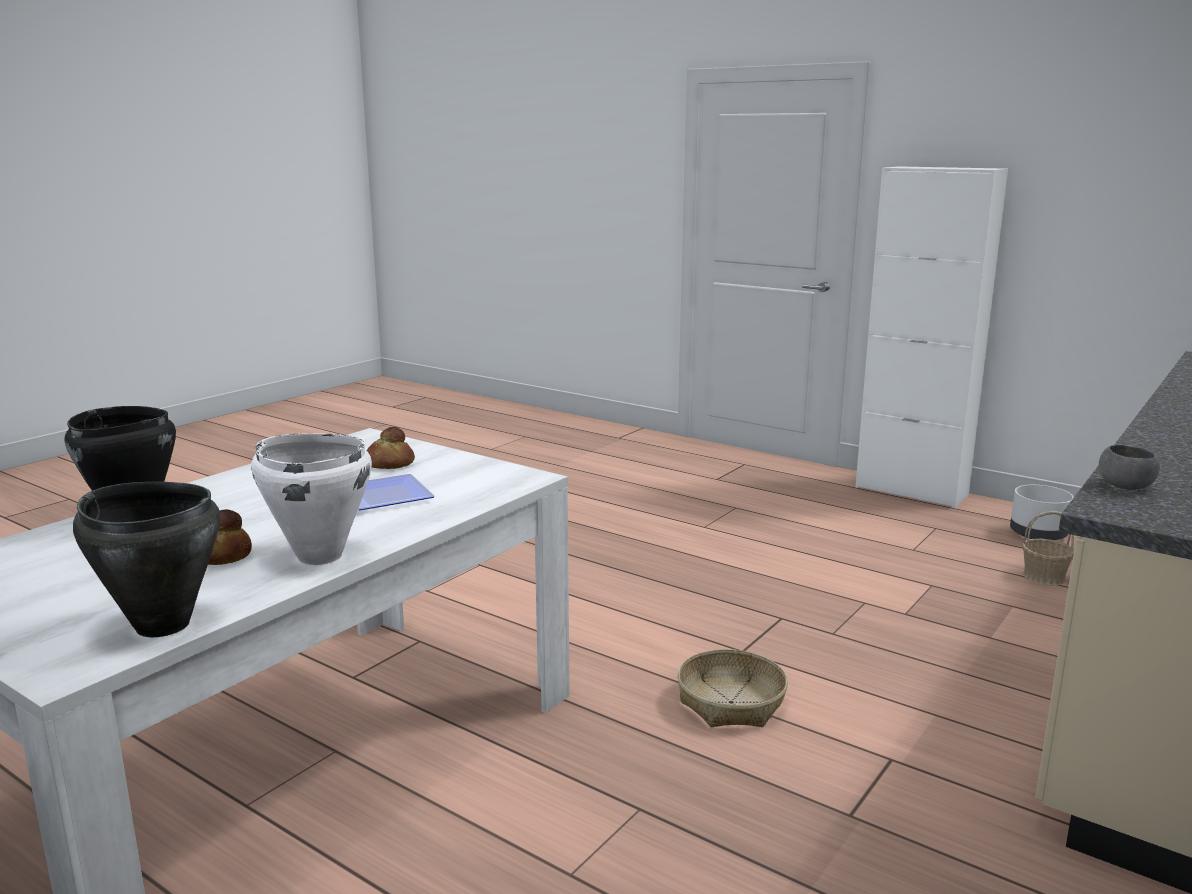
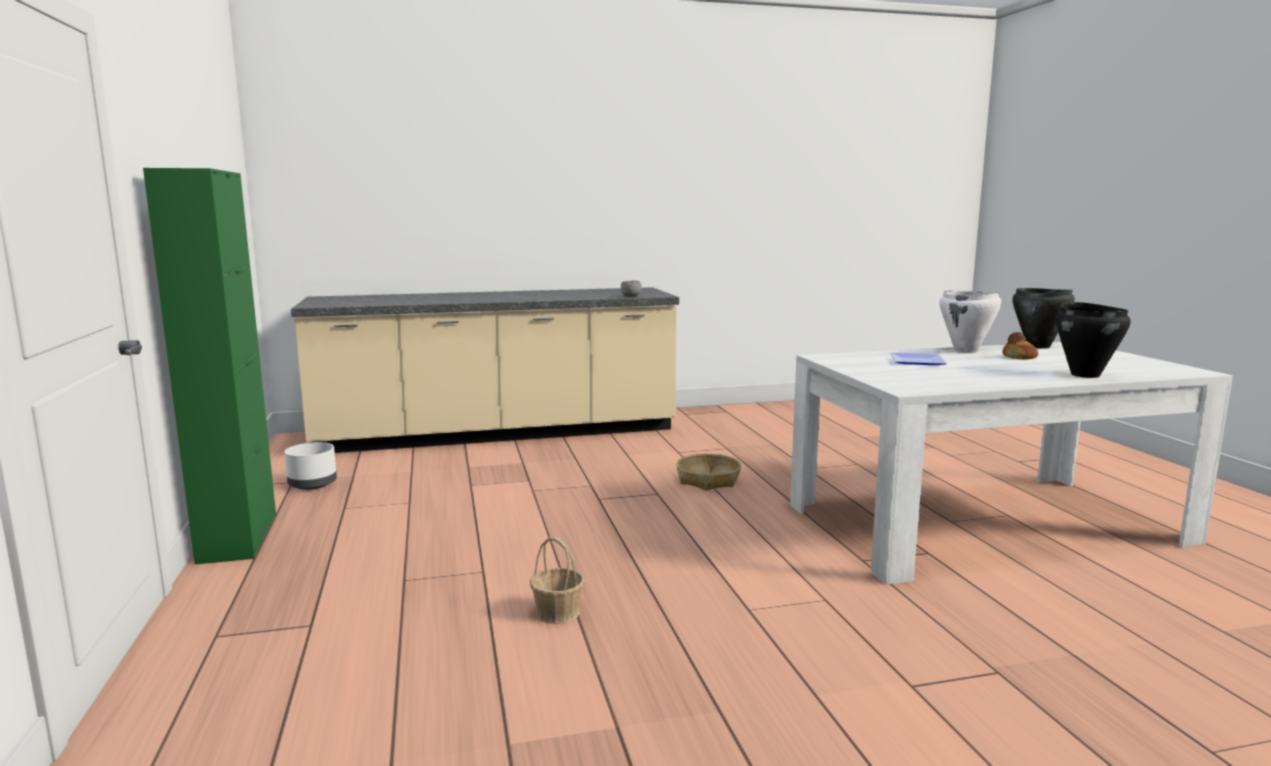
camera: 140 degrees left, 5 degrees down
bread [366,427,415,469] -> none
white cabinet [855,166,1008,508] -> green cabinet [143,168,276,565]
basket [1022,511,1074,586] -> basket moved to [530,537,585,624]

